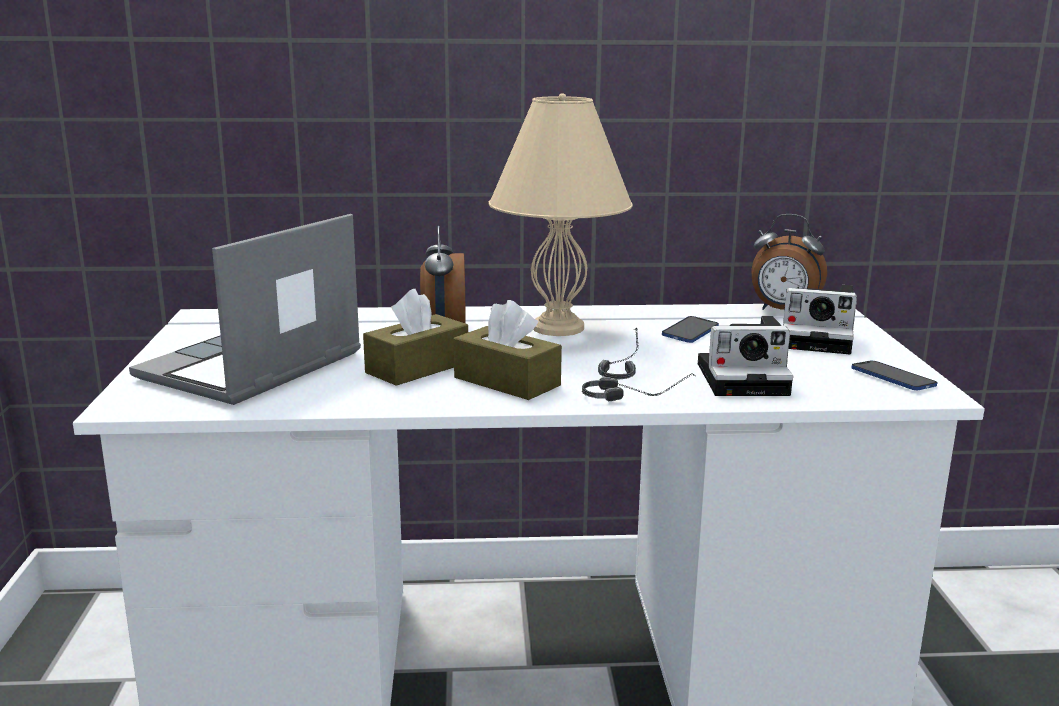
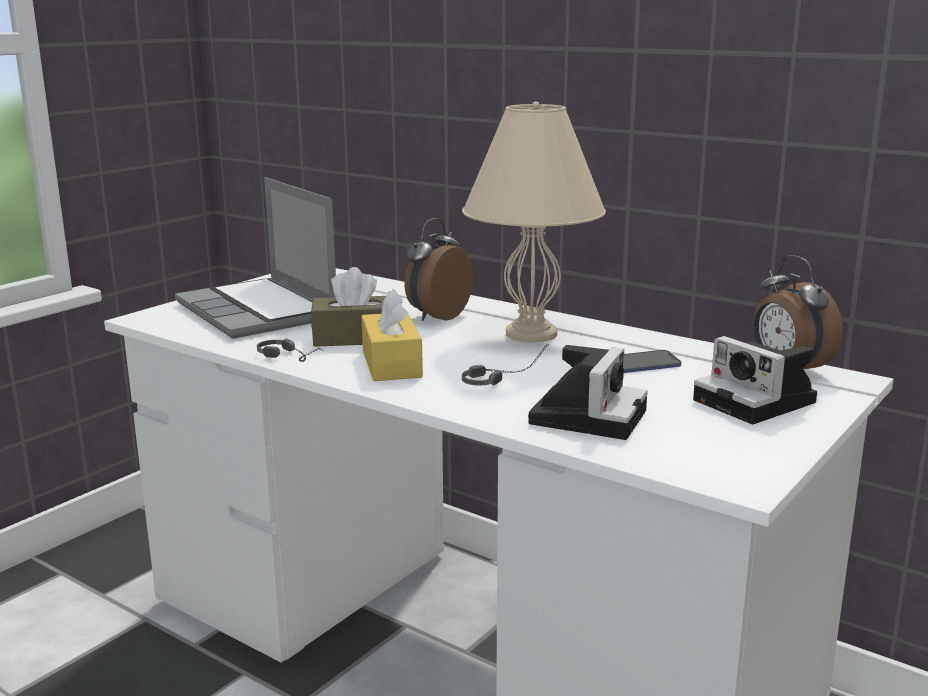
camera: 40 degrees right, 0 degrees up
laptop [129,214,361,405] -> laptop turned 105 degrees counterclockwise [175,177,336,339]
brown tissue box [454,300,562,400] -> yellow tissue box [361,289,423,381]
headphones [582,373,695,401] -> headphones moved to [257,338,324,362]
camera [698,316,793,396] -> camera turned 105 degrees counterclockwise [528,345,648,440]
phone [851,361,938,390] -> none

